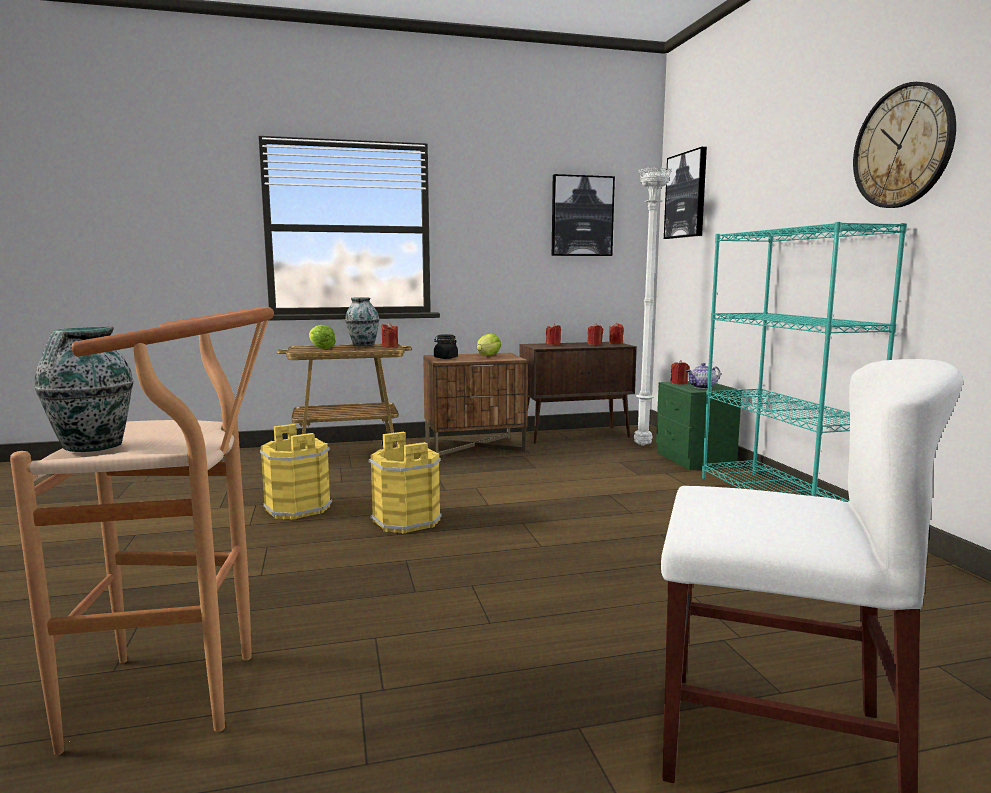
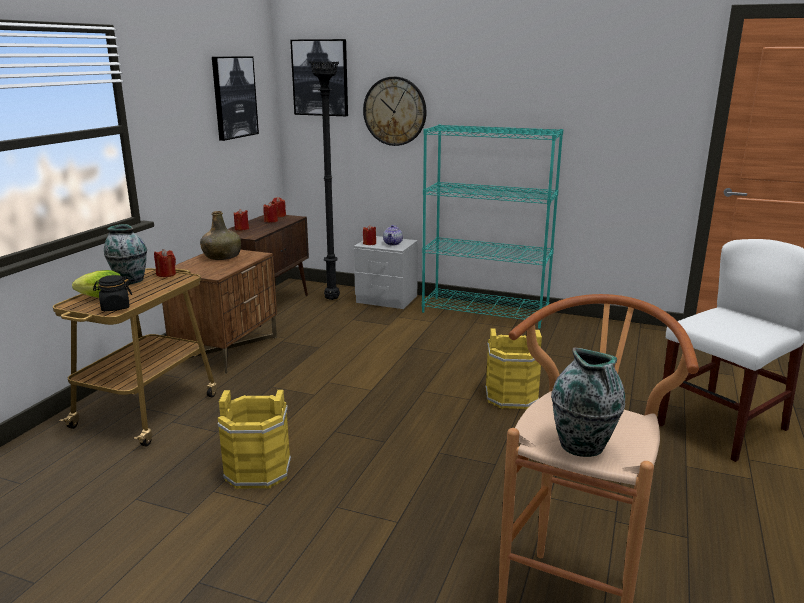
camera: 55 degrees left, 10 degrees up
yellow bucket [369,432,441,533] -> yellow bucket moved to [485,328,542,410]
black jar [434,334,458,359] -> black jar moved to [93,275,132,311]
lettuce [477,333,501,356] -> green bottle [200,211,241,260]
white floor lamp [634,167,672,446] -> black floor lamp [309,61,340,300]
green nightstand [656,381,742,470] -> grey nightstand [354,236,418,309]
wall clock [853,82,956,208] -> wall clock moved to [363,77,426,146]

